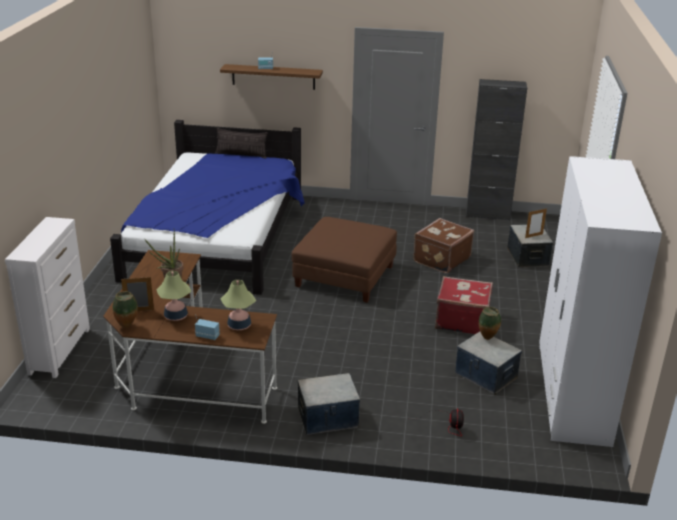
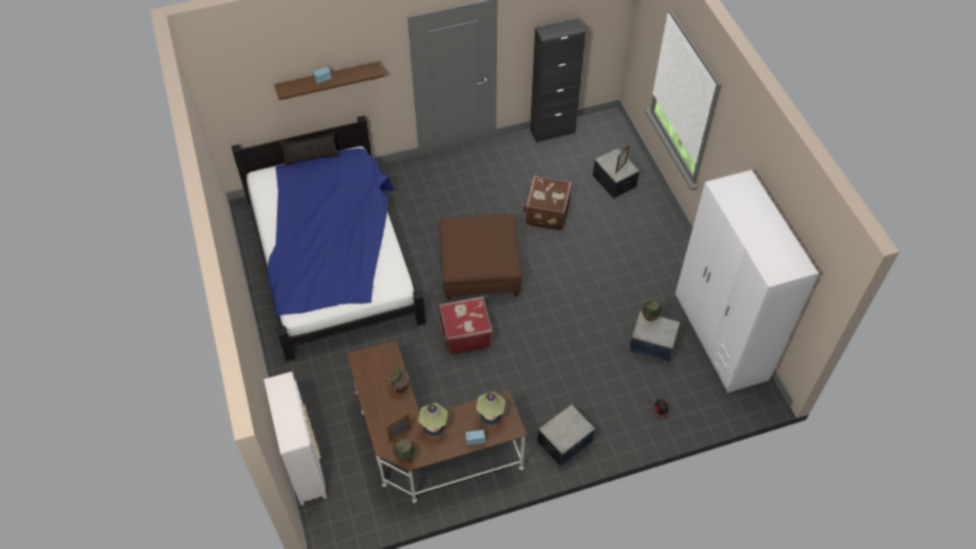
camera: 25 degrees left, 25 degrees up
red suitcase [435,276,493,334] -> red suitcase moved to [439,296,492,355]

